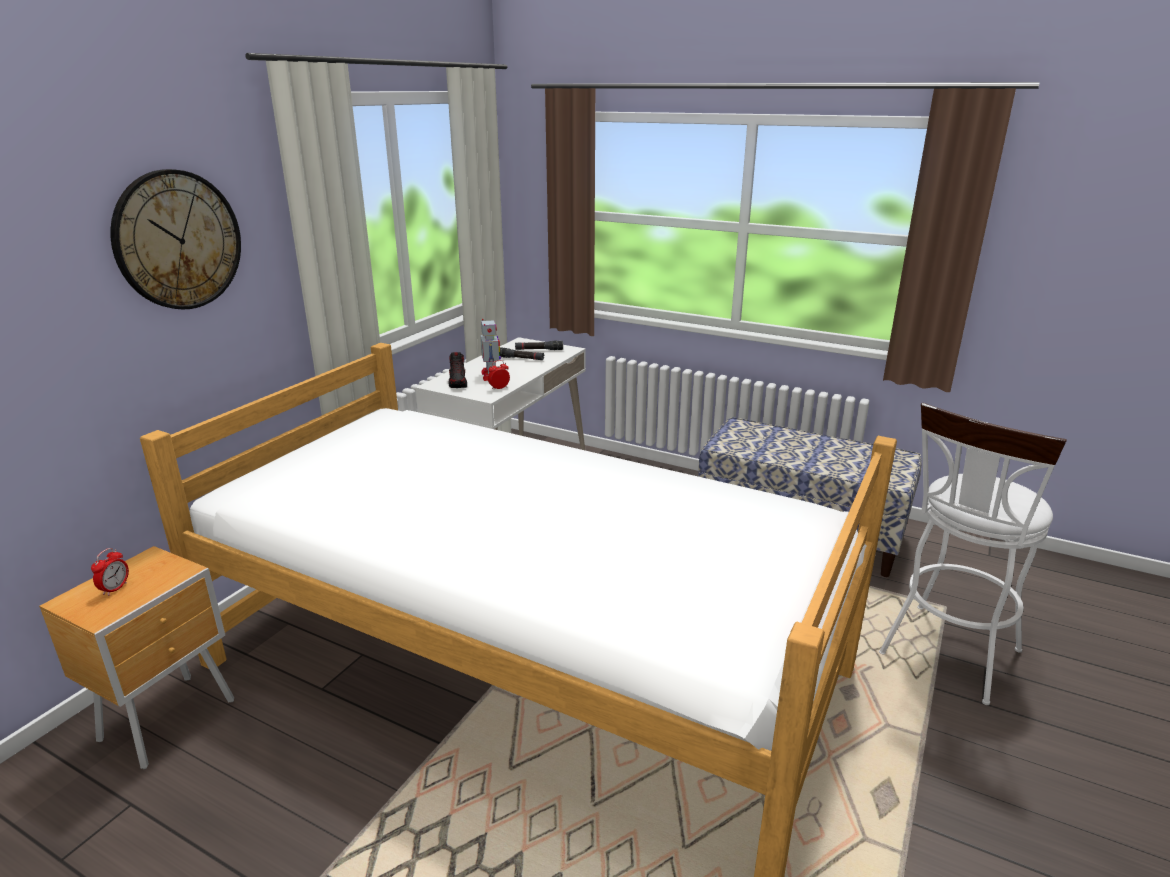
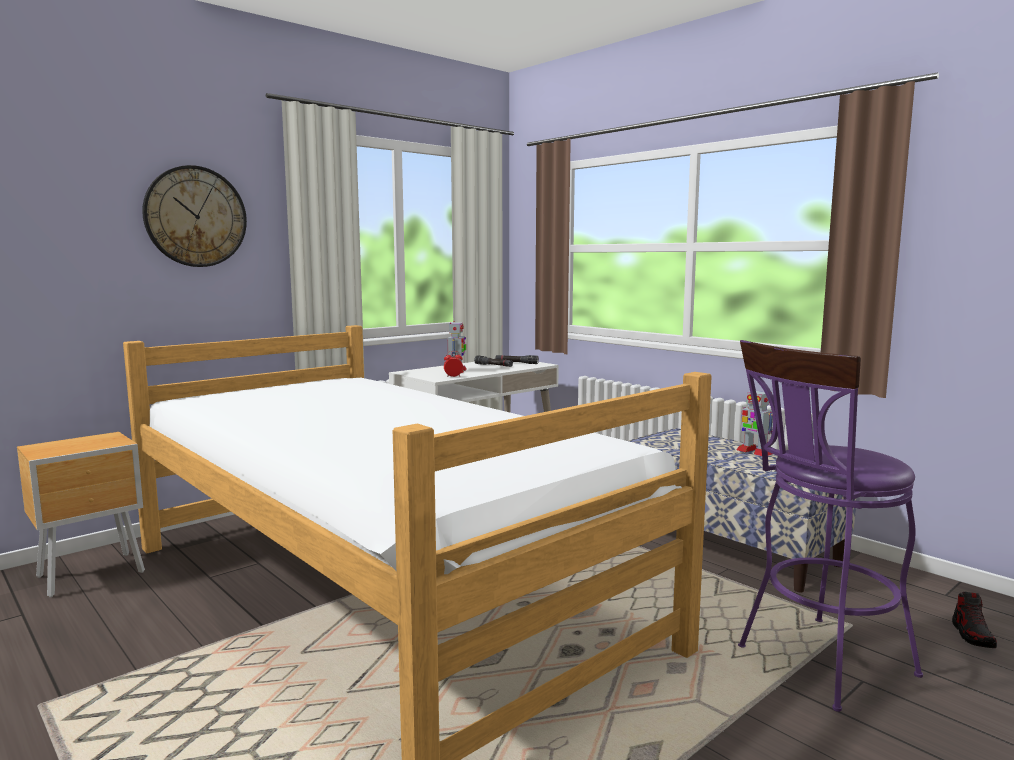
camera: 20 degrees right, 15 degrees down
alarm clock [91,548,129,596] -> none
shoe [448,352,467,388] -> shoe moved to [952,592,997,648]
white stool [879,403,1067,705] -> purple stool [738,340,923,712]
none -> toy robot [736,391,773,456]

